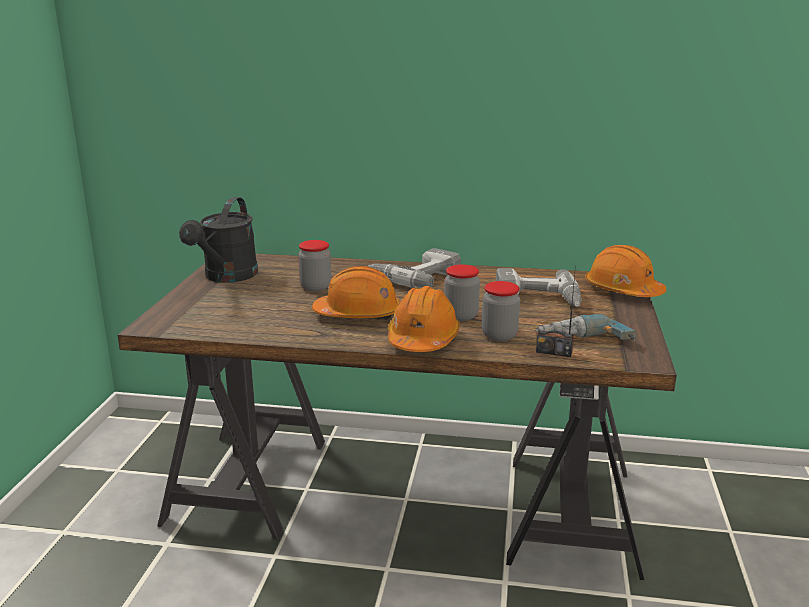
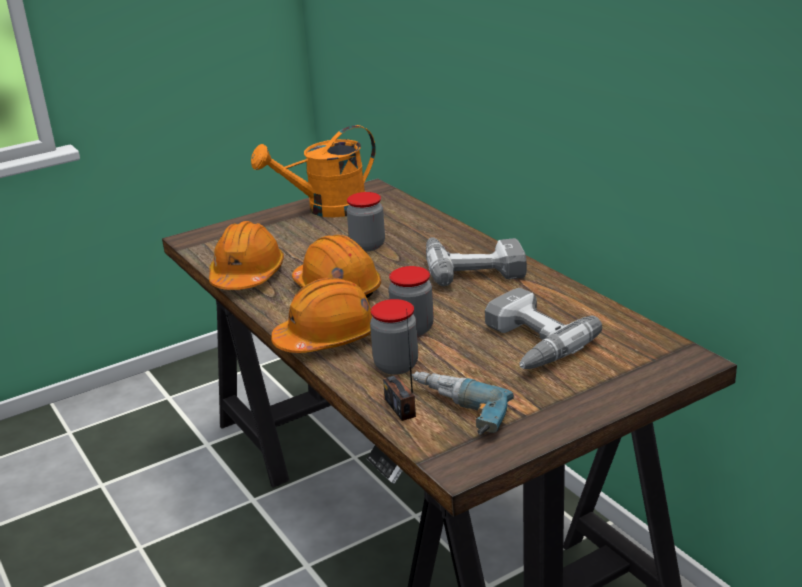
camera: 50 degrees right, 5 degrees up
black watering can [179,197,258,283] -> orange watering can [251,125,376,218]
orange hard hat [585,245,666,297] -> orange hard hat moved to [209,221,284,290]

